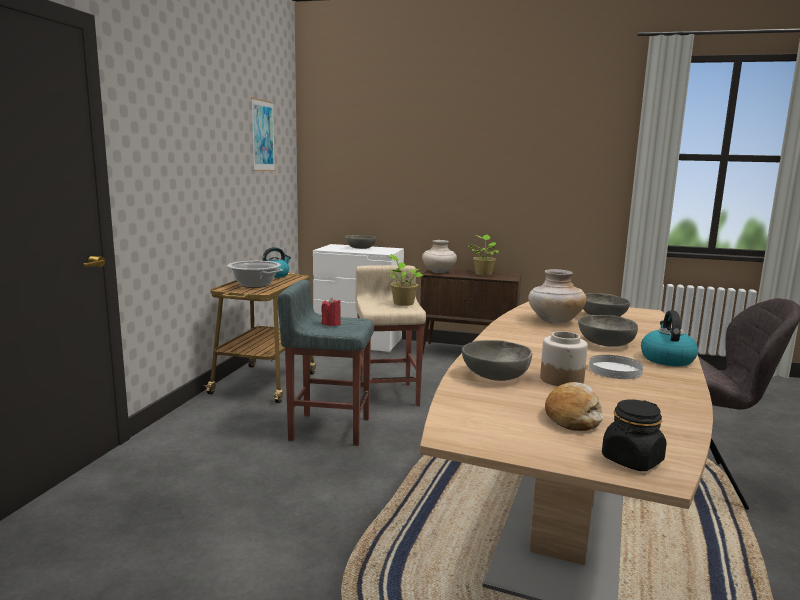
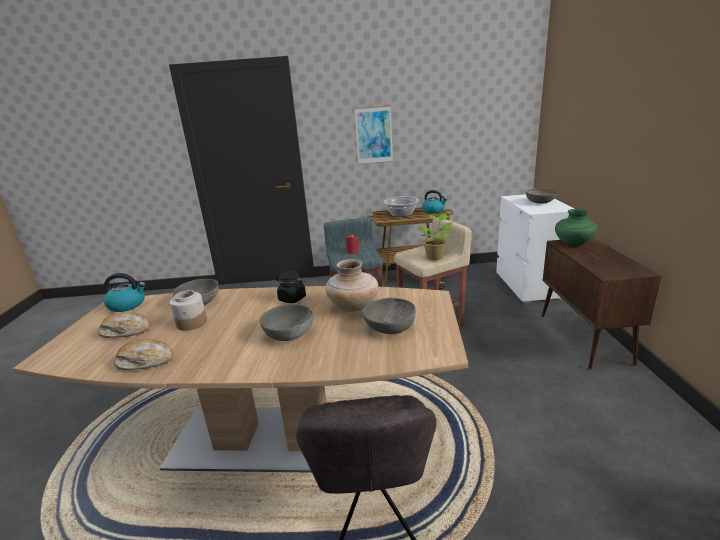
camera: 75 degrees right, 10 degrees up
picture [251,97,275,171] -> picture moved to [355,105,393,165]
beige vase [422,240,457,273] -> green vase [555,209,597,246]
potted plant [469,235,498,276] -> none
white plate [589,355,643,379] -> none
black jar [602,399,667,471] -> black jar moved to [277,271,306,303]
kettle [641,311,698,366] -> kettle moved to [104,273,146,312]
none -> bread [114,339,173,370]

